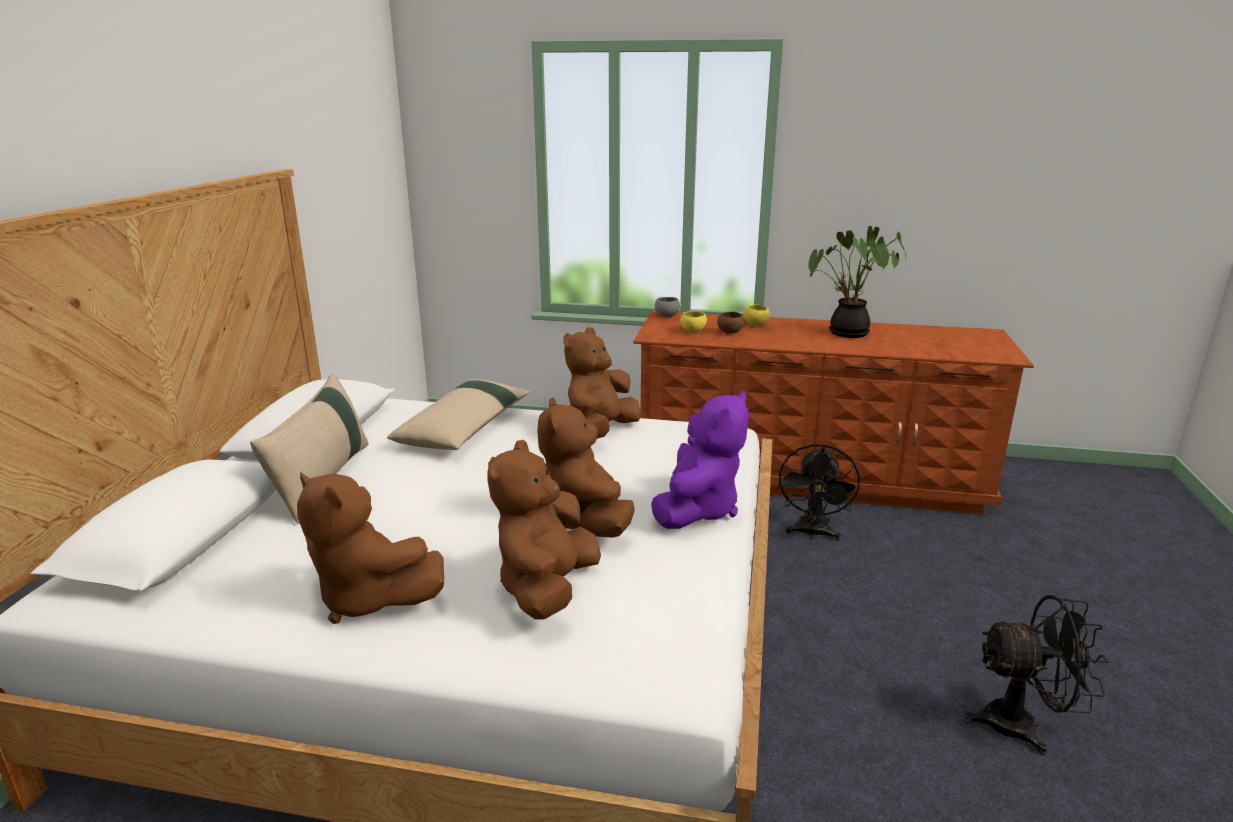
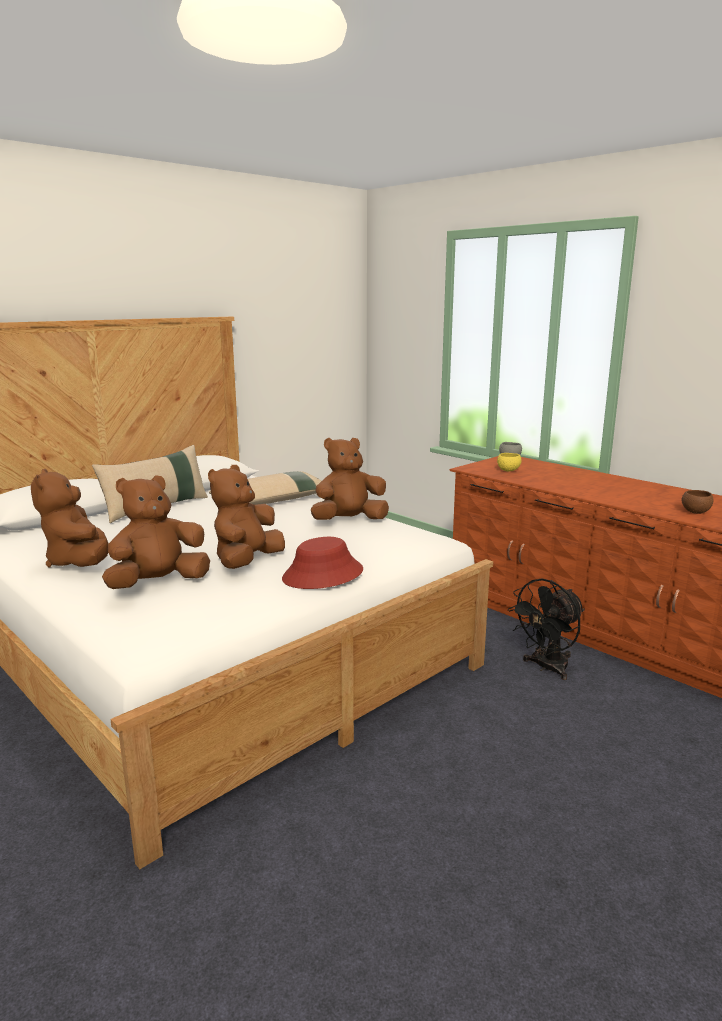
camera: 35 degrees right, 5 degrees down
purple plush toy [651,391,749,529] -> red hat [282,537,363,589]
brown bowl [717,312,744,334] -> brown bowl moved to [682,490,713,514]
yellow bowl [743,305,770,326] -> none
potted plant [808,226,907,338] -> none
black fan [964,595,1109,755] -> none

